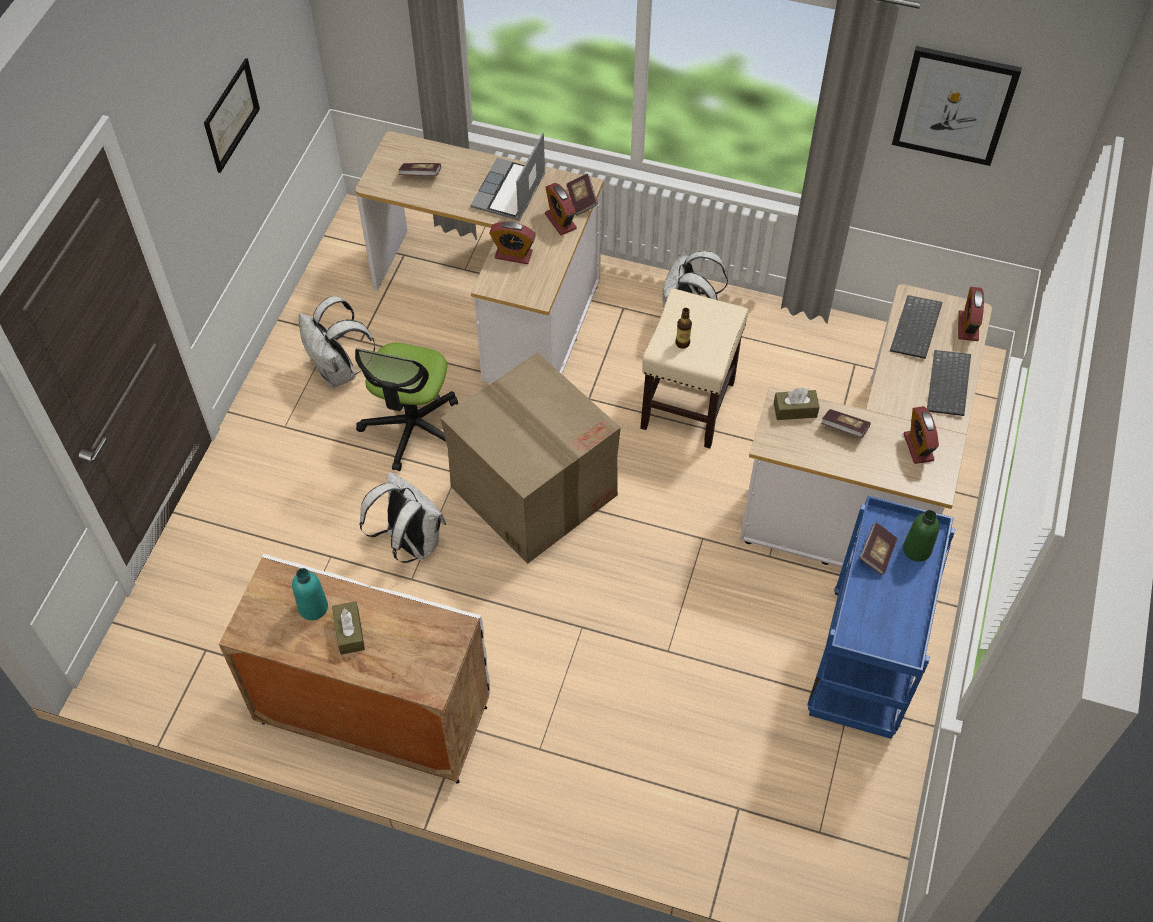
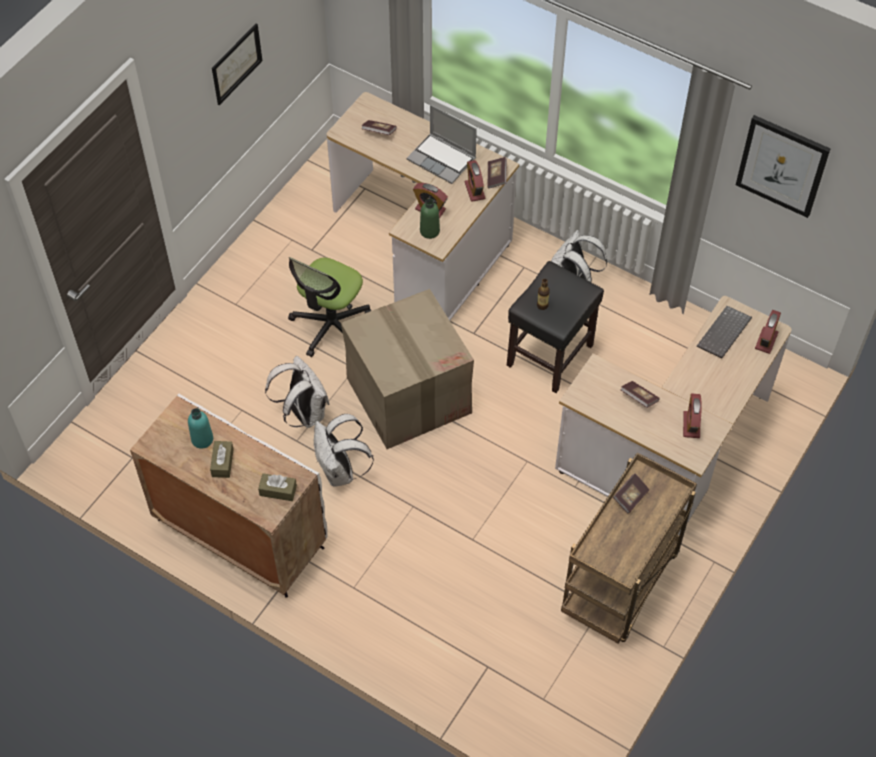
camera: 15 degrees right, 0 degrees up
white backpack [299,296,375,387] -> white backpack moved to [314,414,374,487]
laptop [470,133,545,221] -> laptop turned 90 degrees counterclockwise [407,105,477,184]
beige stool [640,289,749,448] -> black stool [507,261,604,393]
brown tissue box [774,388,819,420] -> brown tissue box moved to [258,473,297,501]
blue cart [807,496,956,739] -> brown cart [561,452,697,644]
green bottle [903,510,940,562] -> green bottle moved to [420,198,440,239]
keyboard [927,350,971,416] -> none

